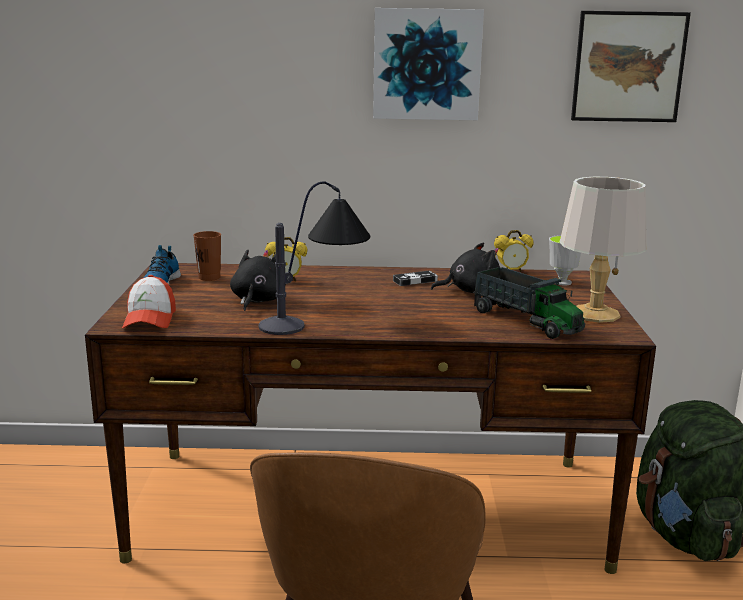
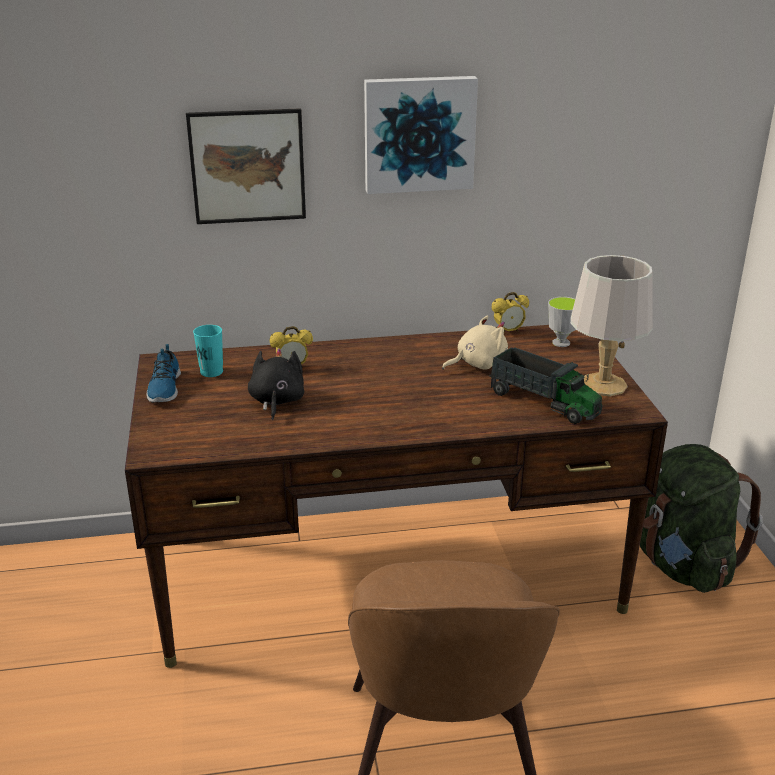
camera: 10 degrees left, 10 degrees up
cap [122,275,176,328] -> none
brown cup [193,231,221,281] -> turquoise cup [193,325,223,377]
table lamp [259,181,370,335] -> none
game controller [393,271,438,286] -> none
black plush toy [431,243,500,293] -> beige plush toy [442,316,508,370]
picture [571,11,691,122] -> picture moved to [186,108,306,224]

